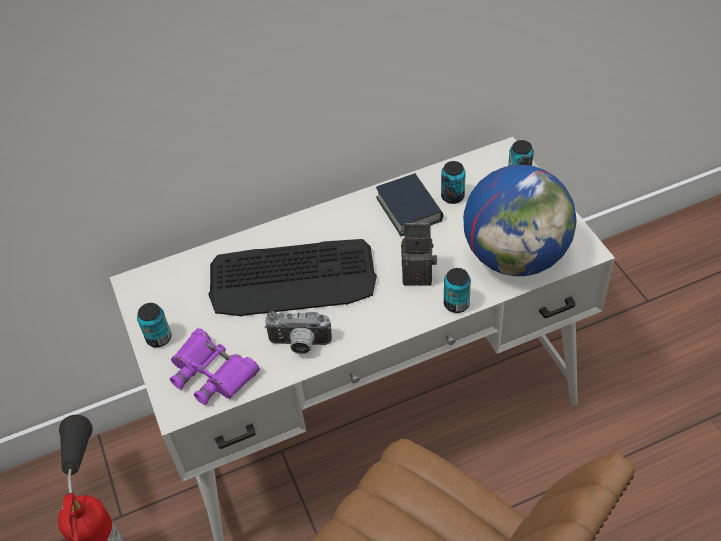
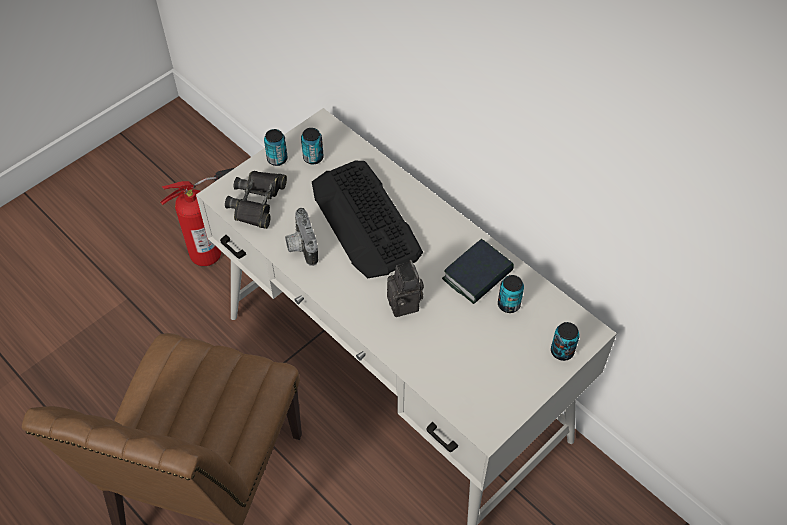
camera: 65 degrees right, 5 degrees up
purple binoculars [170,328,260,405] -> black binoculars [225,171,287,229]
can [444,268,471,313] -> can moved to [301,128,324,164]
globe [463,165,577,276] -> none

